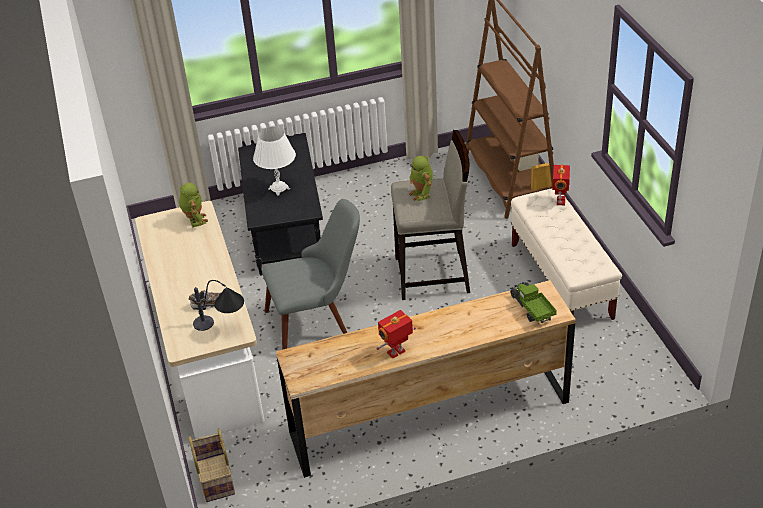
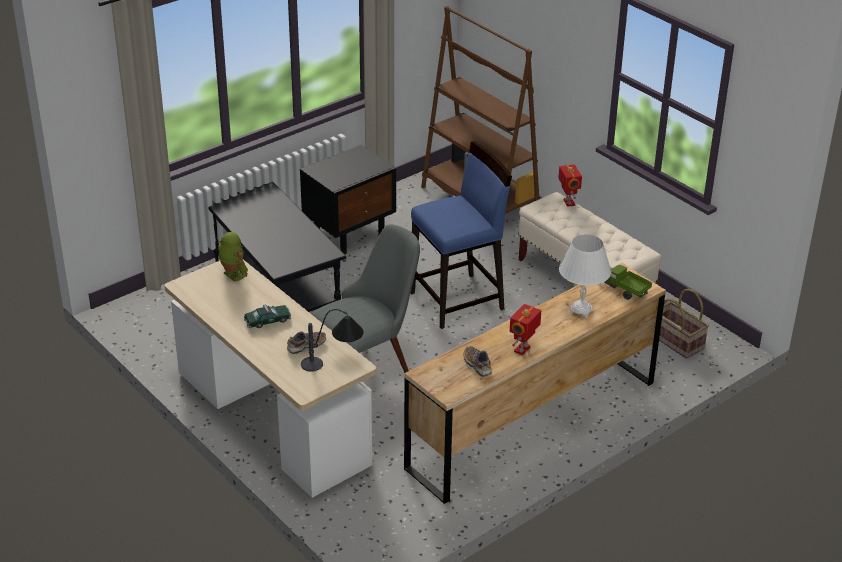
camera: 25 degrees left, 5 degrees down
basket [188,428,235,502] -> basket moved to [659,289,709,359]
white table lamp [253,127,296,196] -> white table lamp moved to [559,235,611,318]
beige stool [391,130,470,300] -> blue stool [411,141,512,329]
toy robot [409,156,433,201] -> none
none -> toy car [244,304,291,328]
none -> black nightstand [300,145,396,254]
none -> shoe [464,346,492,377]

